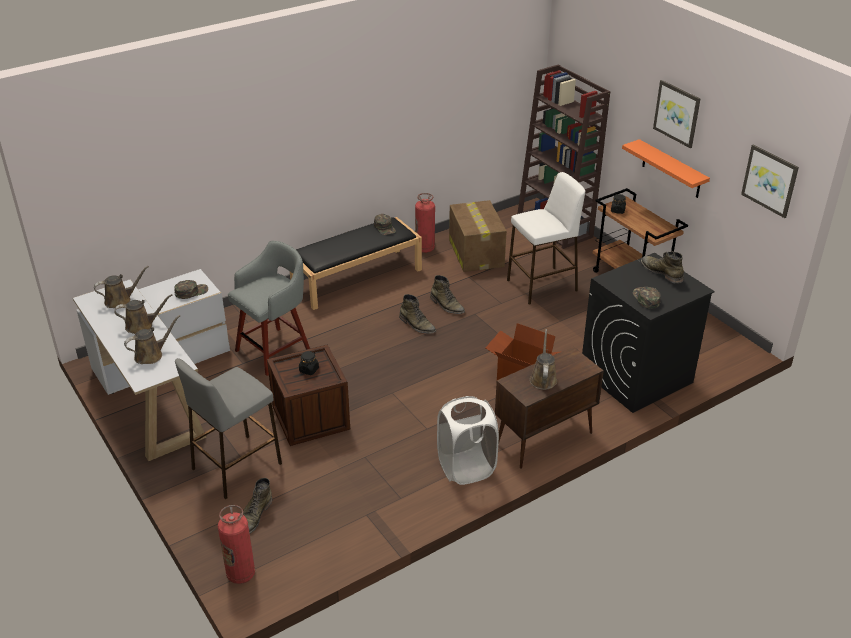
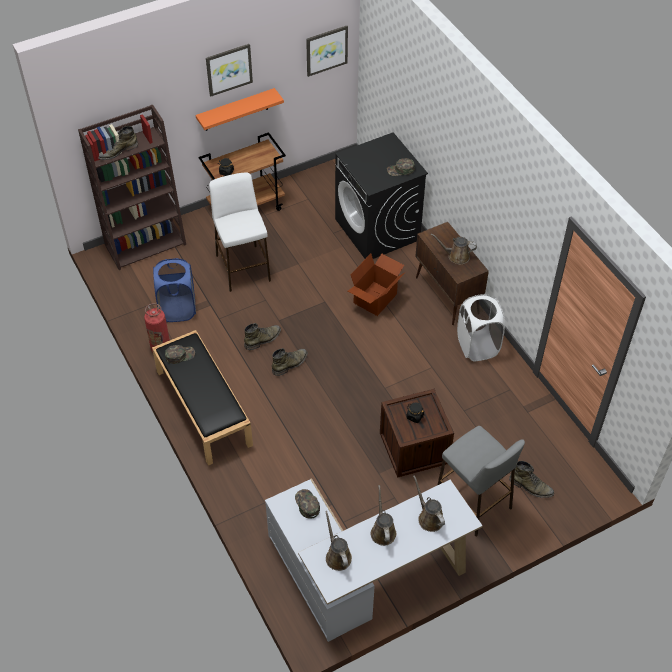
camera: 85 degrees left, 15 degrees up
fire extinguisher [218,505,255,584] -> none
grey stool [228,241,310,376] -> none
cardboard box [449,200,507,272] -> blue laundry basket [153,258,196,322]
green boot [641,251,684,284] -> green boot moved to [98,126,138,160]

